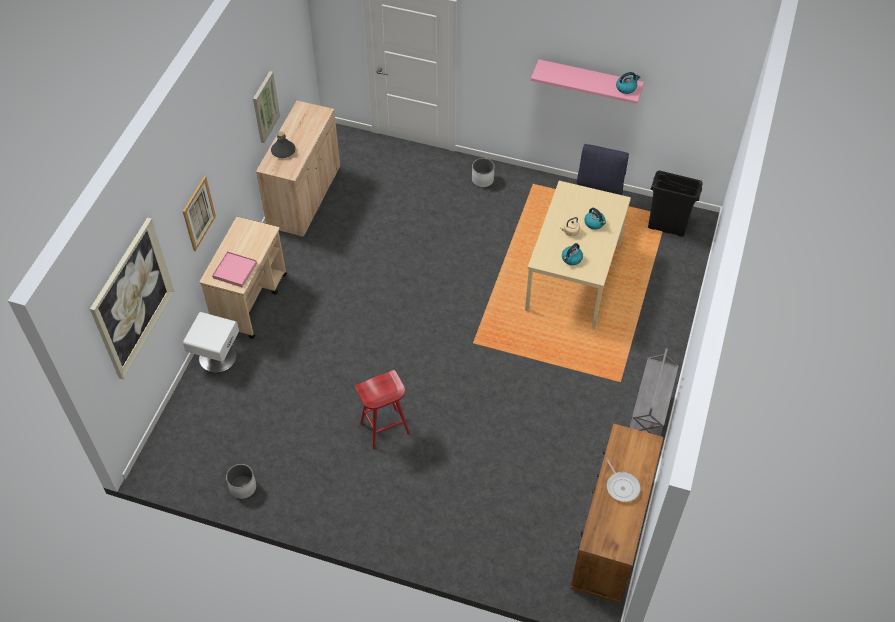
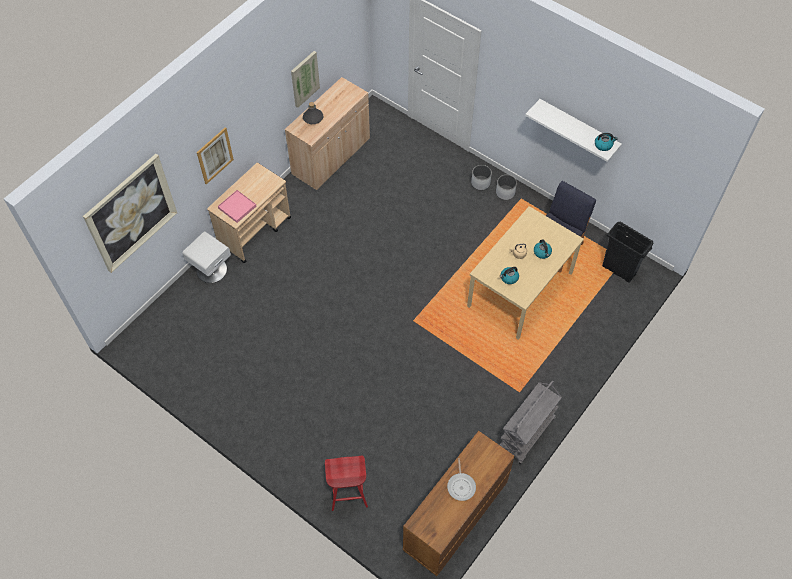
camera: 20 degrees right, 5 degrees up
white planter [226,464,256,499] -> white planter moved to [496,175,517,200]
red stool [355,370,410,449] -> red stool moved to [325,456,368,511]
pink shelf [531,59,644,104] -> white shelf [525,99,622,162]

